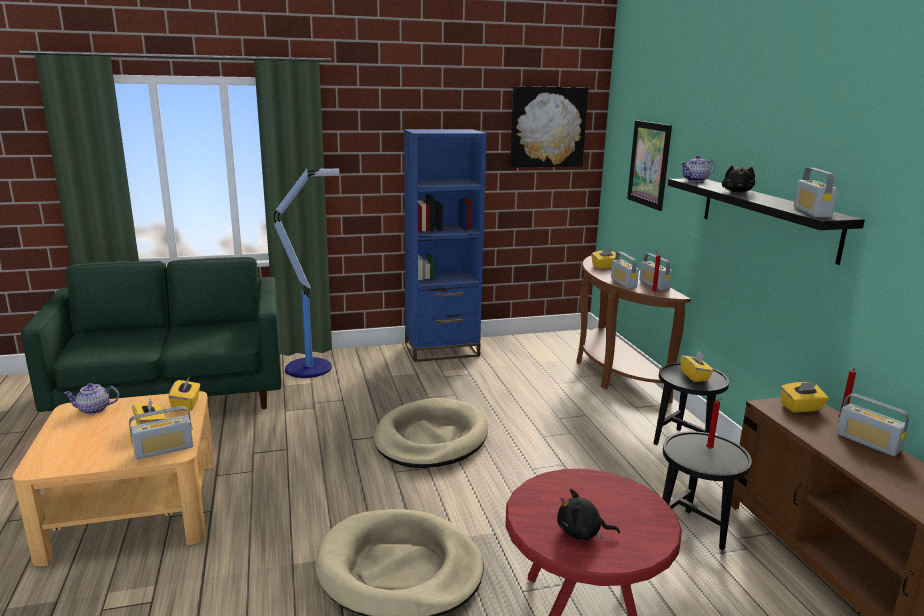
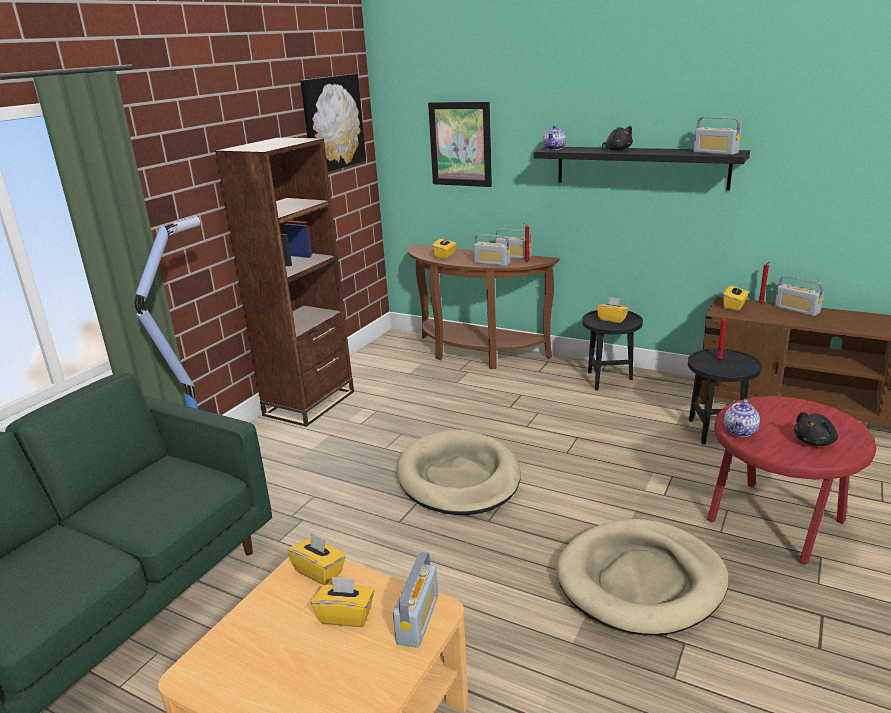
camera: 45 degrees left, 5 degrees up
teapot [64,383,119,414] -> teapot moved to [724,399,760,437]
blue bookcase [404,129,487,362] -> brown bookcase [215,138,354,427]
radio [837,394,909,456] -> radio turned 45 degrees clockwise [775,275,823,316]

